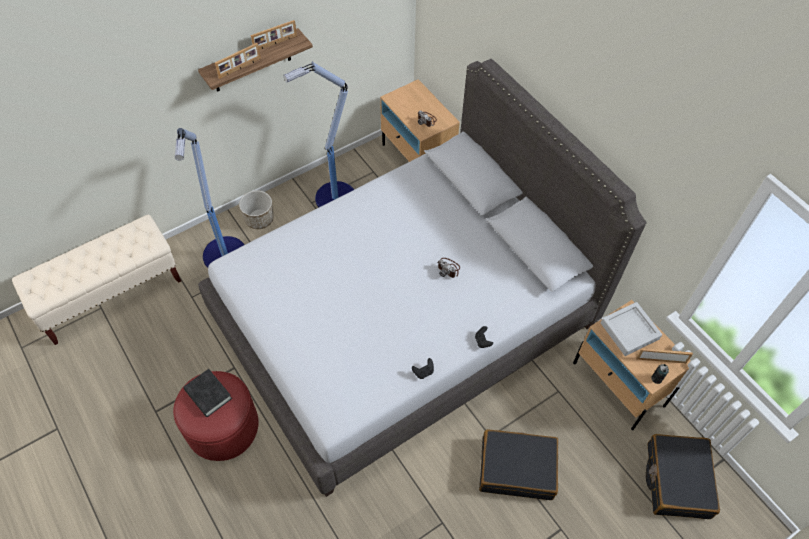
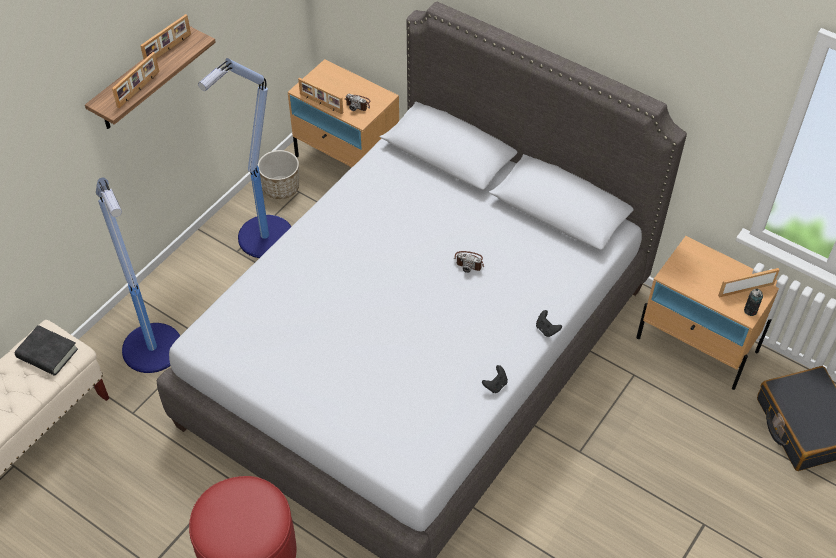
camera: 20 degrees left, 5 degrees down
black book [183,369,232,417] -> black book moved to [15,325,78,376]
planter [239,190,274,229] -> planter moved to [258,150,299,199]
black suitcase [479,429,558,500] -> none
grey tray [600,302,662,356] -> none
none -> picture frame [298,78,343,114]

